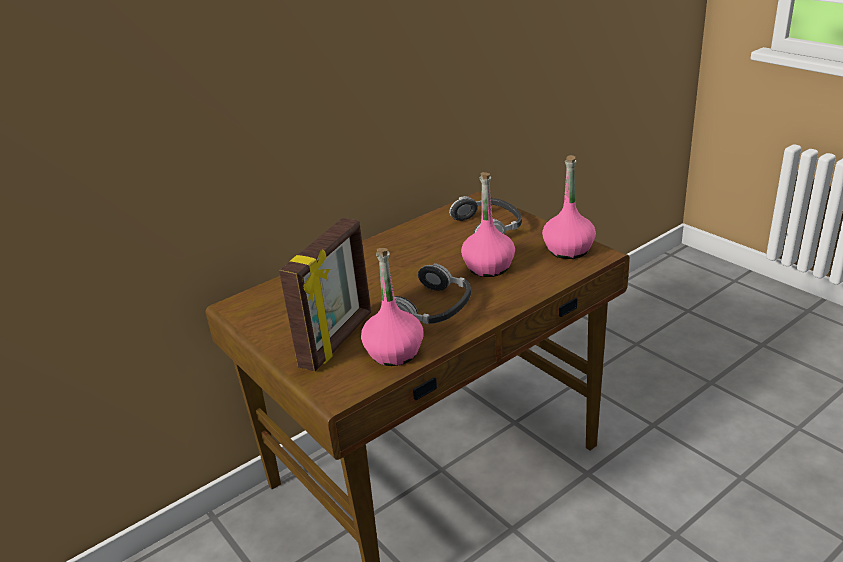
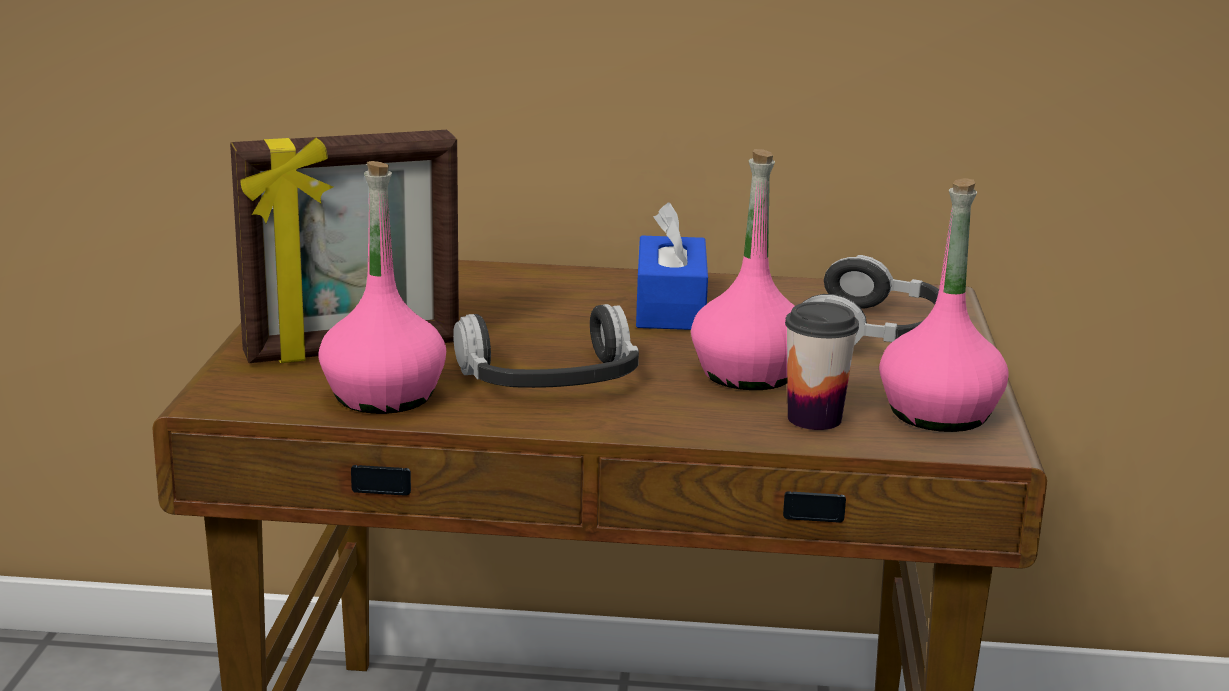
camera: 40 degrees right, 10 degrees down
none -> blue tissue box [636,202,708,330]
none -> cup [785,302,859,430]

